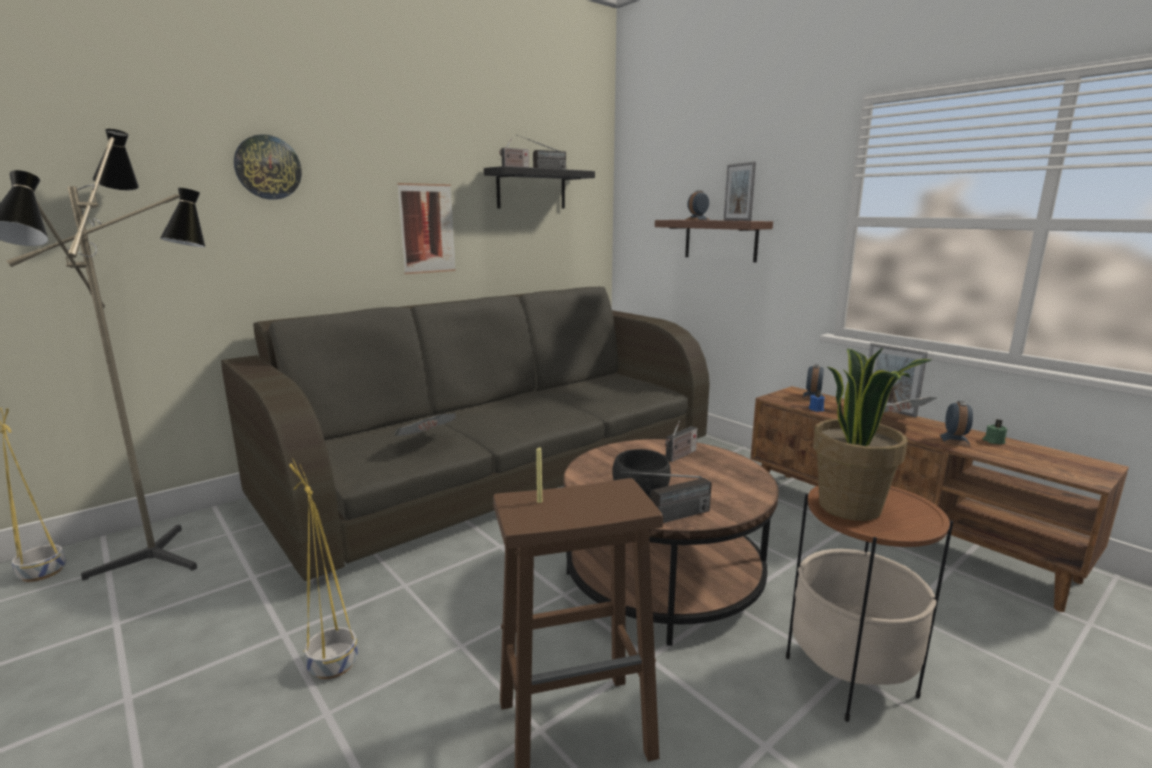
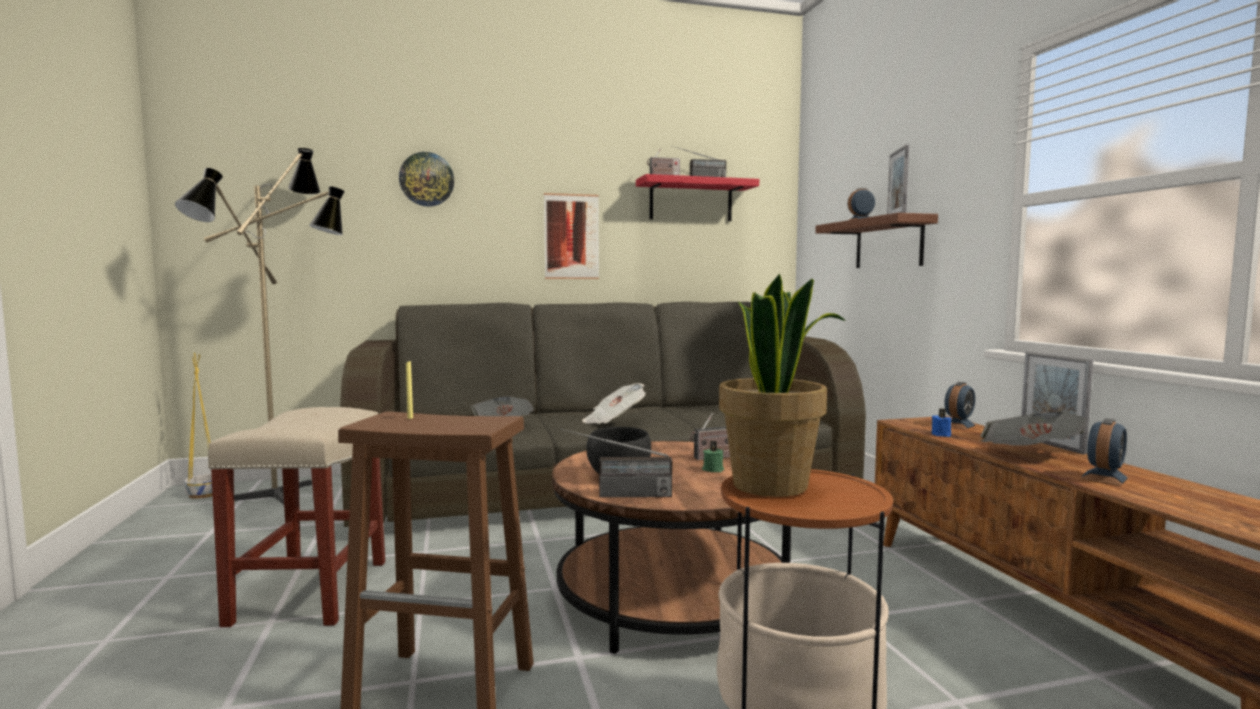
camera: 25 degrees right, 10 degrees down
yellow planter [289,458,358,679] -> beige stool [208,407,385,627]
black shelf [484,166,595,209] -> red shelf [636,174,759,221]
green candle [983,419,1008,444] -> green candle moved to [702,441,724,472]
none -> newspaper [582,383,645,424]

